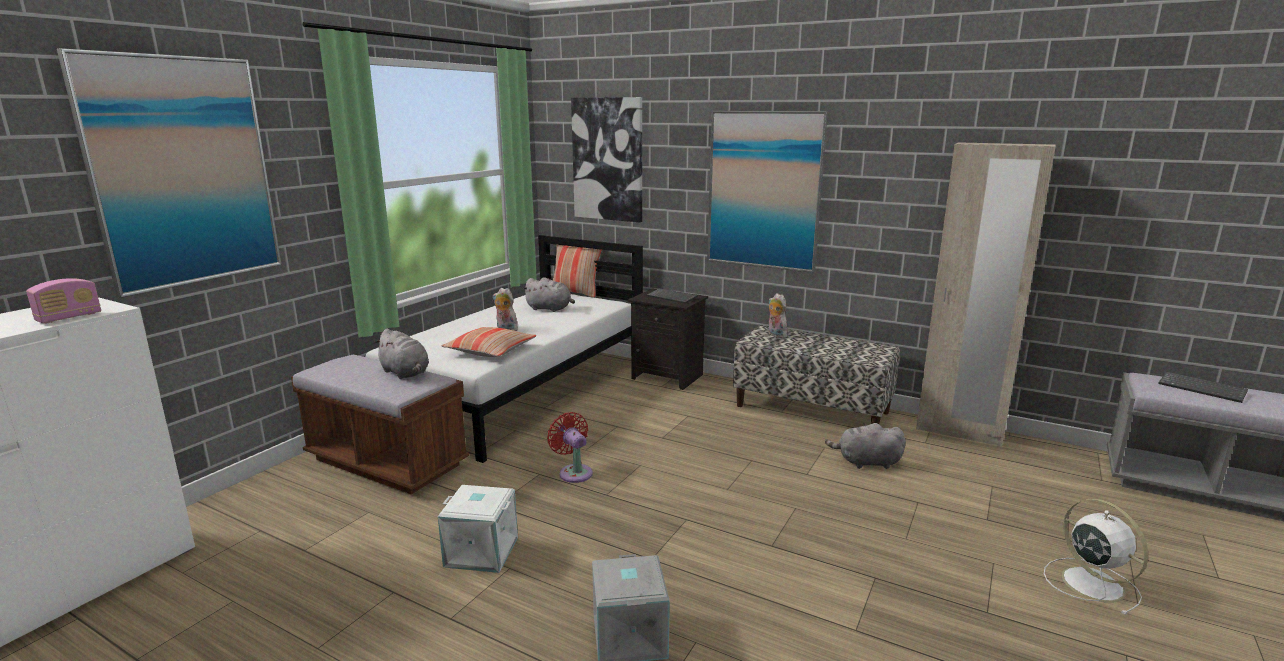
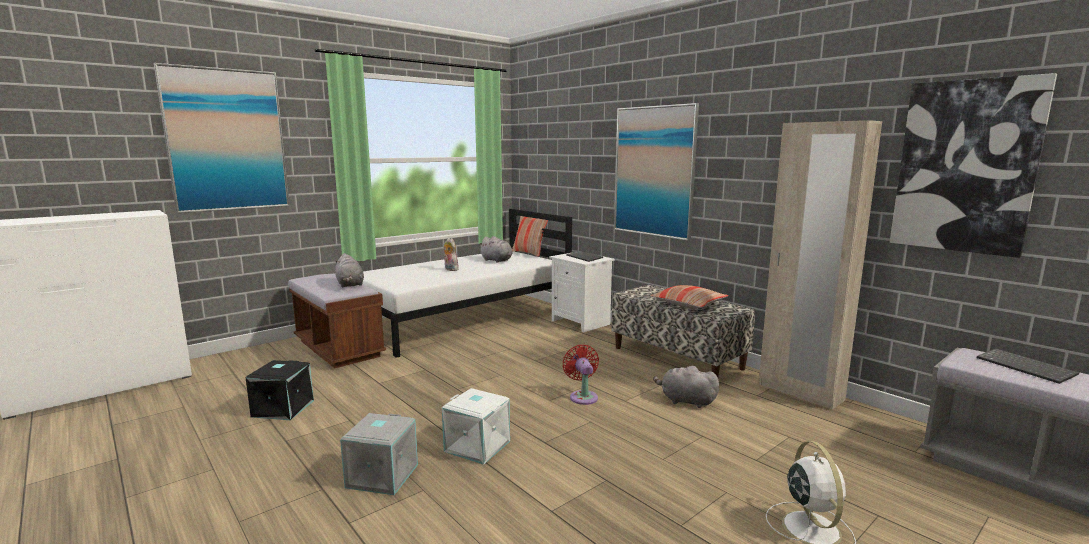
camera: 20 degrees right, 5 degrees down
radio [26,278,101,323] -> none
white storage box [438,485,518,573] -> white storage box moved to [442,388,510,465]
pillow [441,327,537,357] -> pillow moved to [650,285,728,309]
red fan [547,412,593,483] -> red fan moved to [563,345,599,405]
picture [571,97,642,222] -> picture moved to [890,73,1057,258]
black nightstand [628,288,708,390] -> white nightstand [549,253,615,332]
plush toy [768,293,790,338] -> none
none -> black storage box [246,360,314,420]

